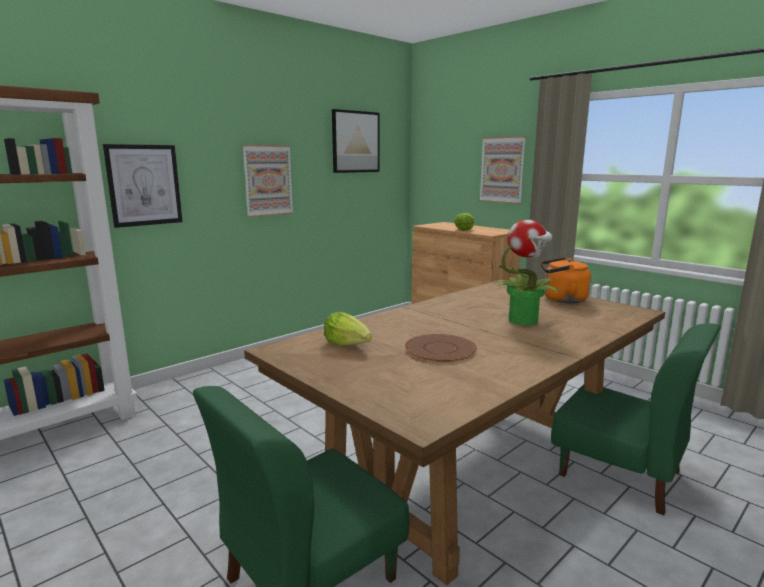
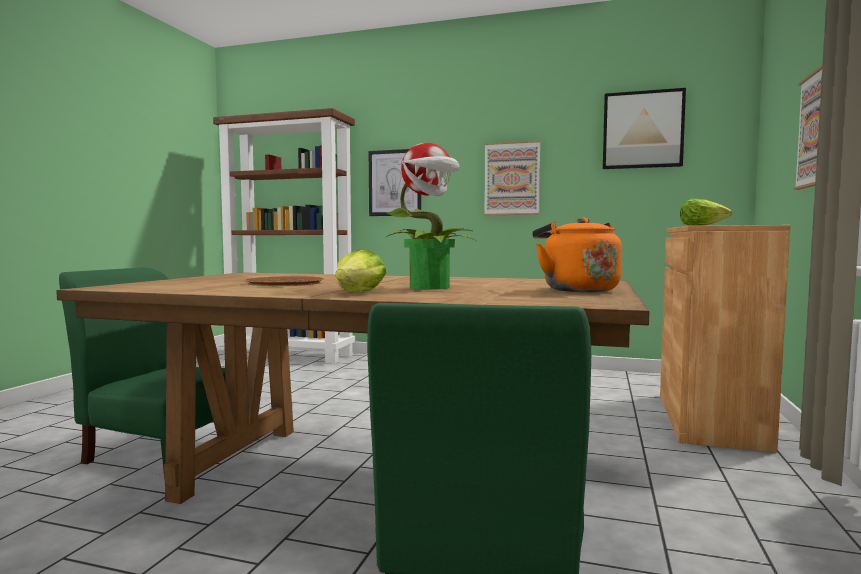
camera: 60 degrees right, 10 degrees down
lettuce [324,312,372,346] -> lettuce moved to [336,249,386,292]

